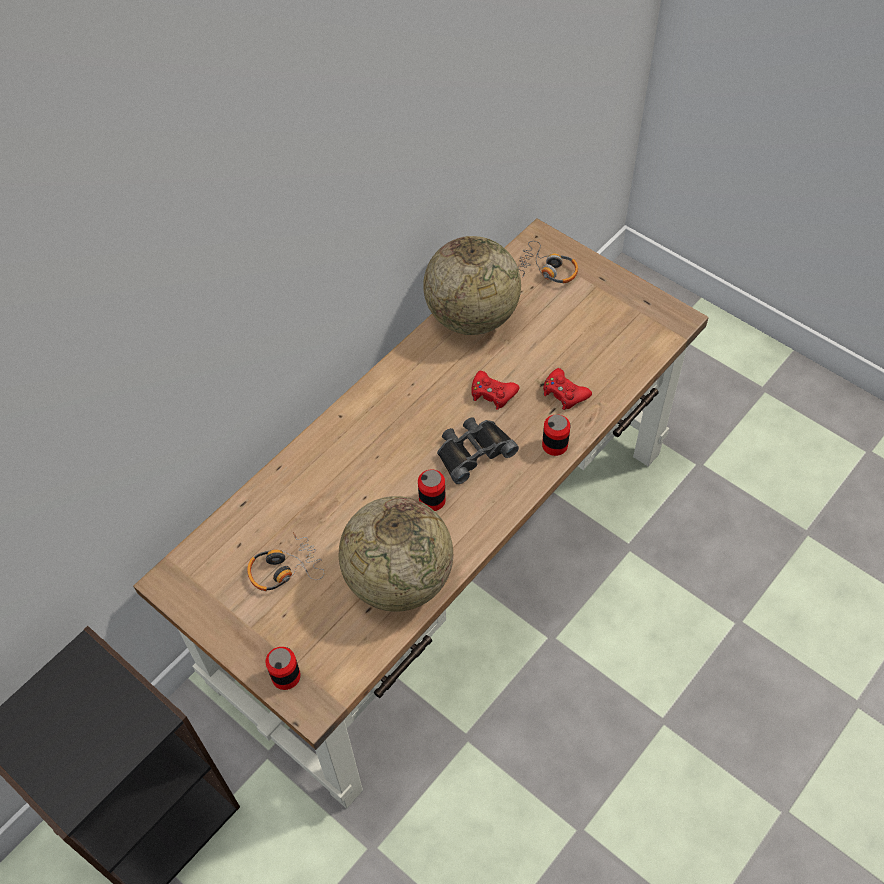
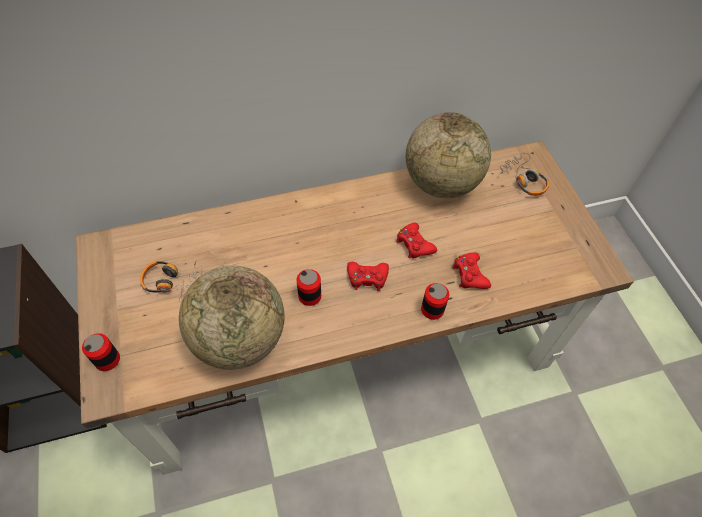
camera: 30 degrees right, 0 degrees up
black binoculars [437,417,519,484] -> red game controller [347,262,389,291]

